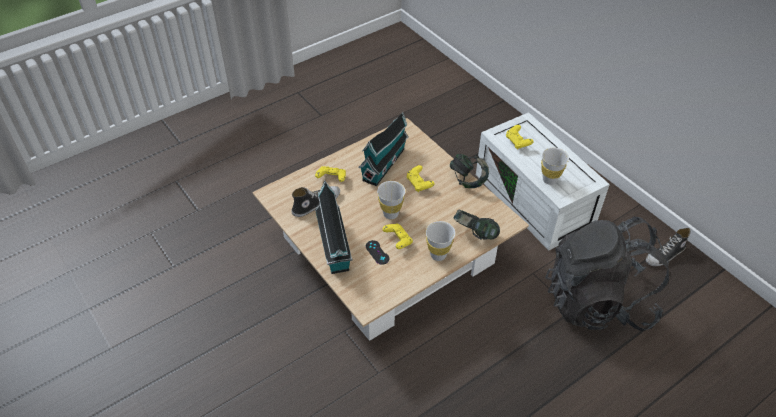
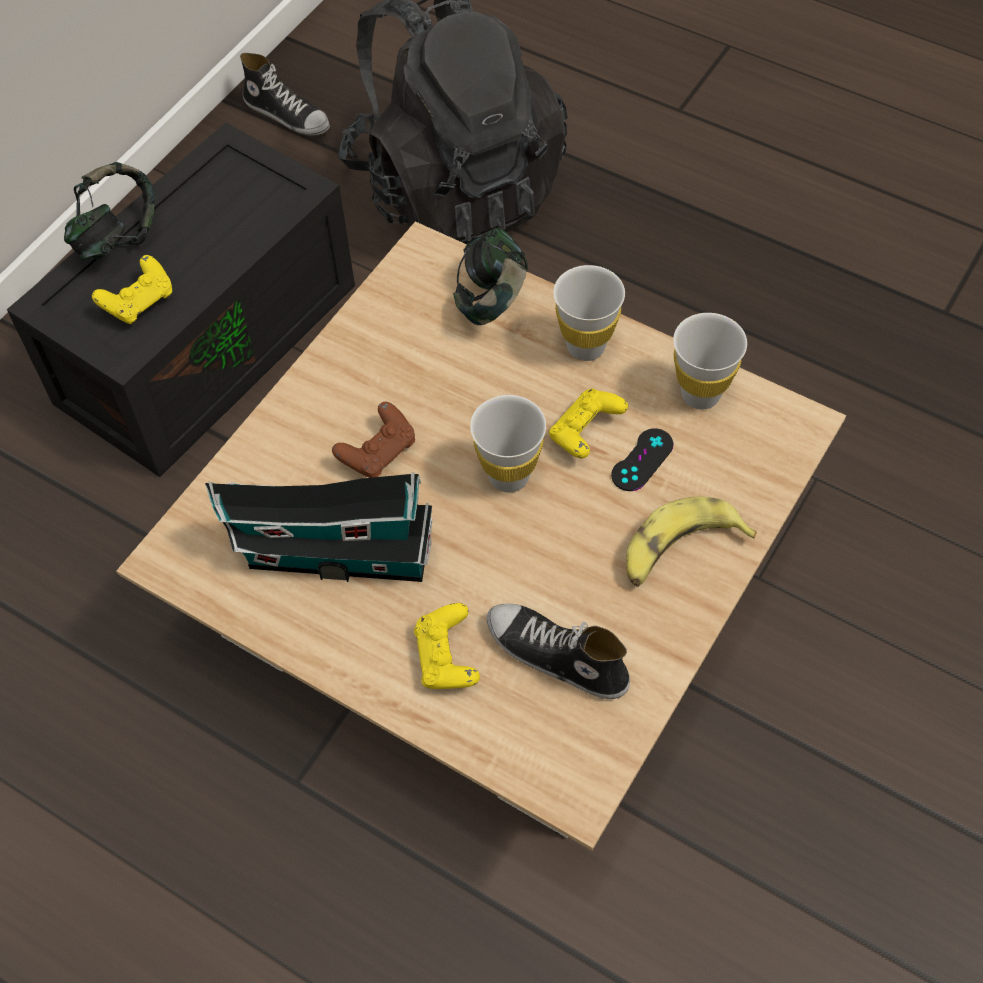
camera: 110 degrees left, 10 degrees up
toy house [315,180,352,274] -> banana [626,497,757,587]
yellow game controller [406,165,434,192] -> brown game controller [332,402,415,478]
headphones [450,154,489,188] -> headphones moved to [64,162,155,260]
white storage box [476,112,610,251] -> black storage box [7,123,355,477]
white cup [541,148,569,185] -> white cup moved to [673,313,747,410]

